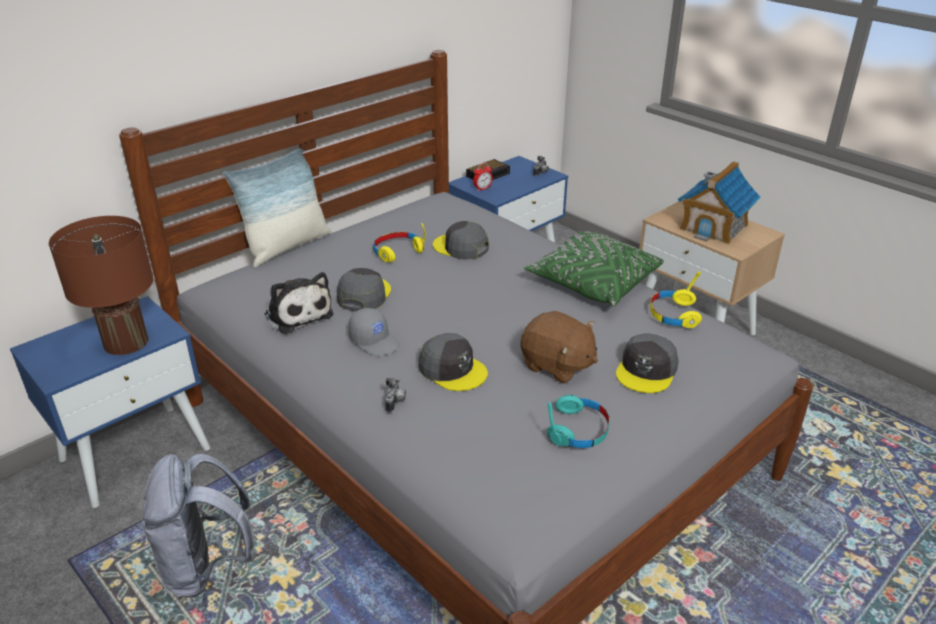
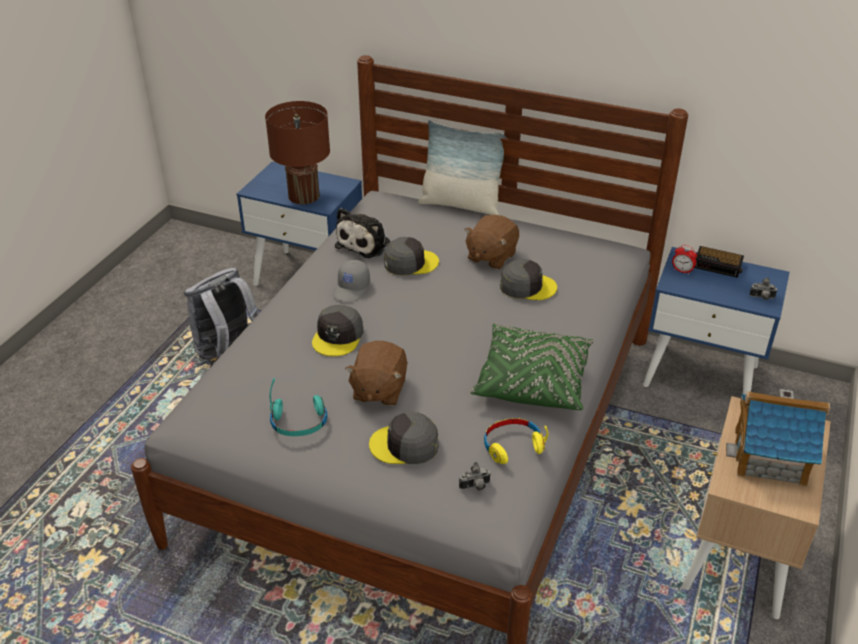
camera: 65 degrees right, 5 degrees up
yellow headphones [373,223,426,262] -> brown plush toy [464,215,519,269]
camera [385,378,406,413] -> camera moved to [459,462,491,490]
grey cap [433,221,489,260] -> grey cap turned 90 degrees clockwise [500,259,557,300]

